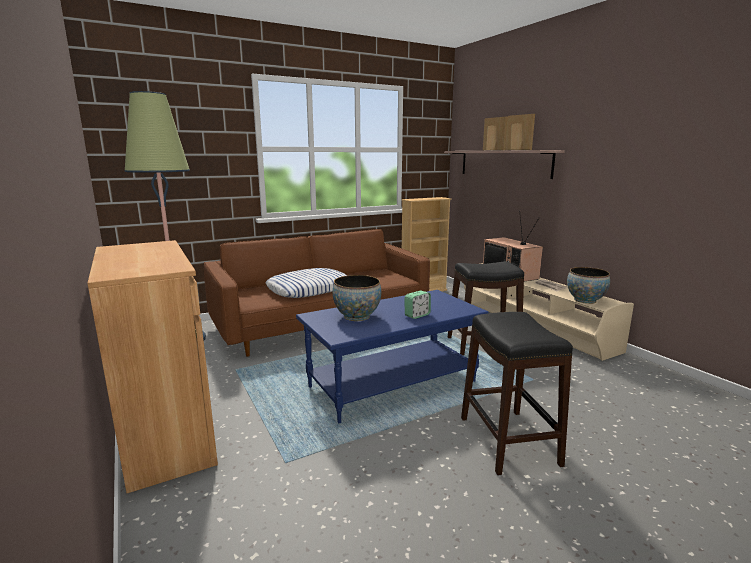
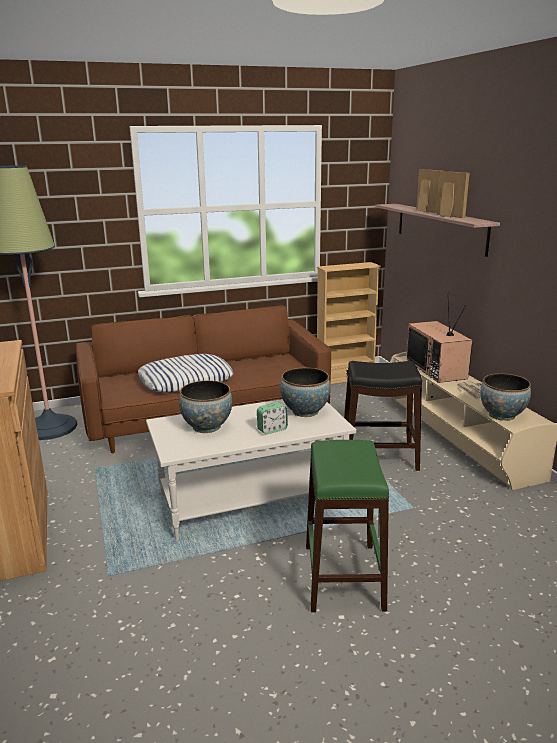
camera: 10 degrees right, 5 degrees up
blue coffee table [296,290,489,423] -> white coffee table [146,399,356,540]
black stool [461,312,573,475] -> green stool [306,440,389,612]
none -> bowl [280,368,330,417]

